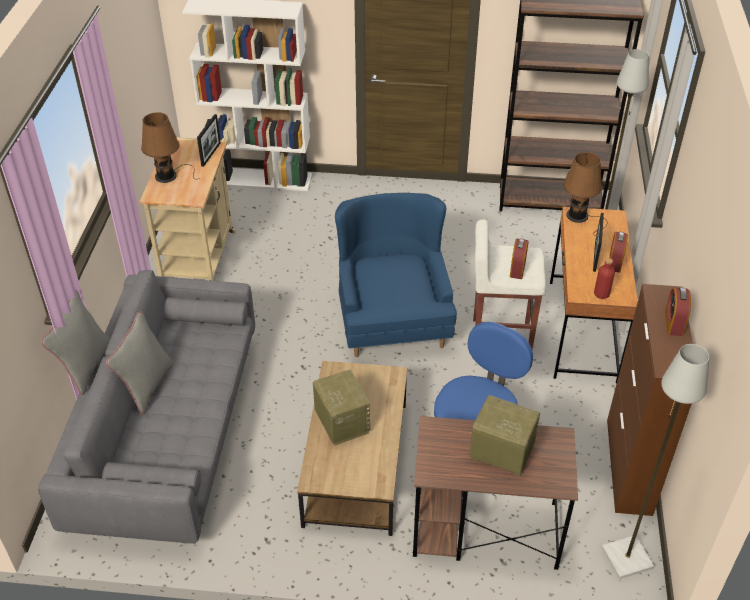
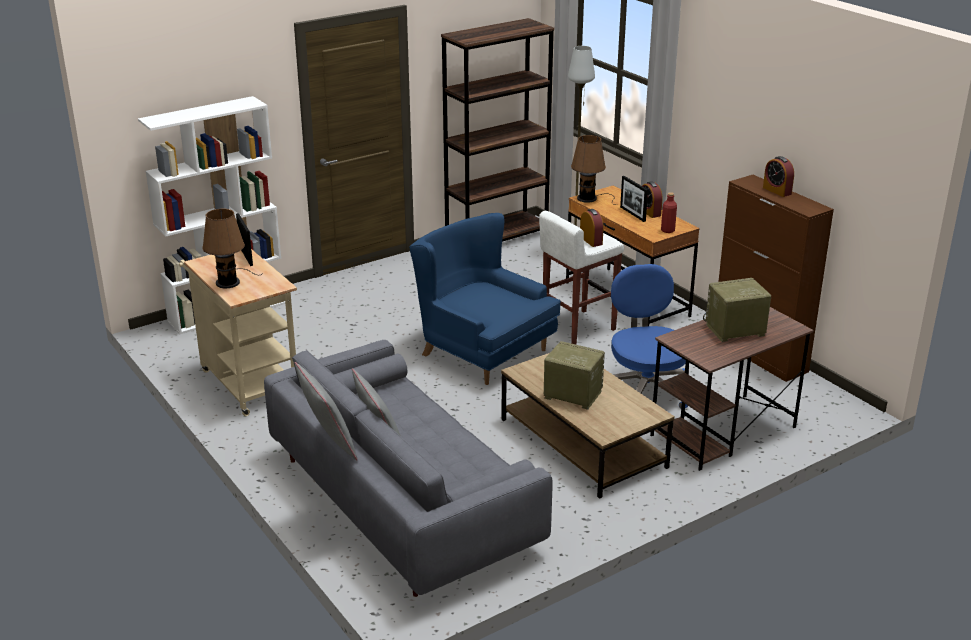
camera: 40 degrees left, 15 degrees down
grey floor lamp [601,344,709,579] -> none

